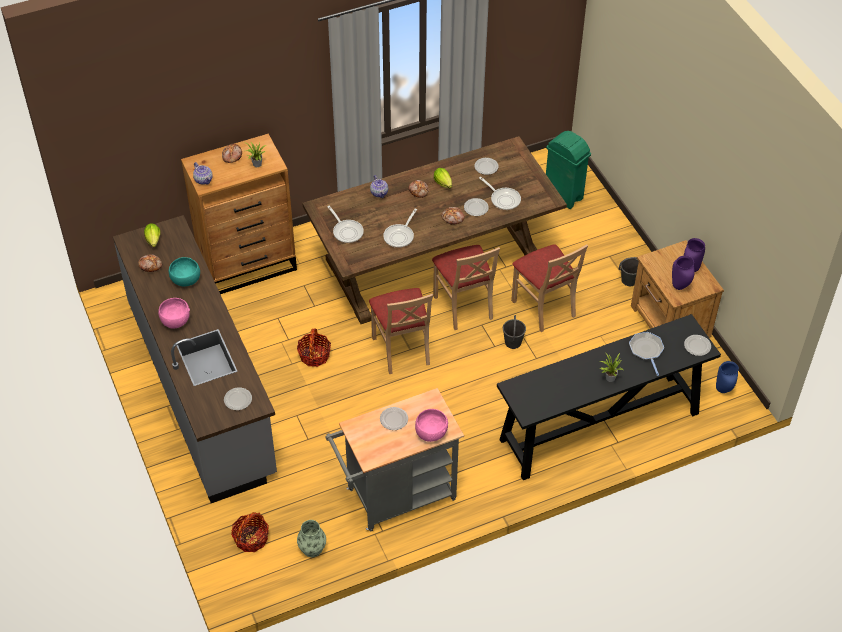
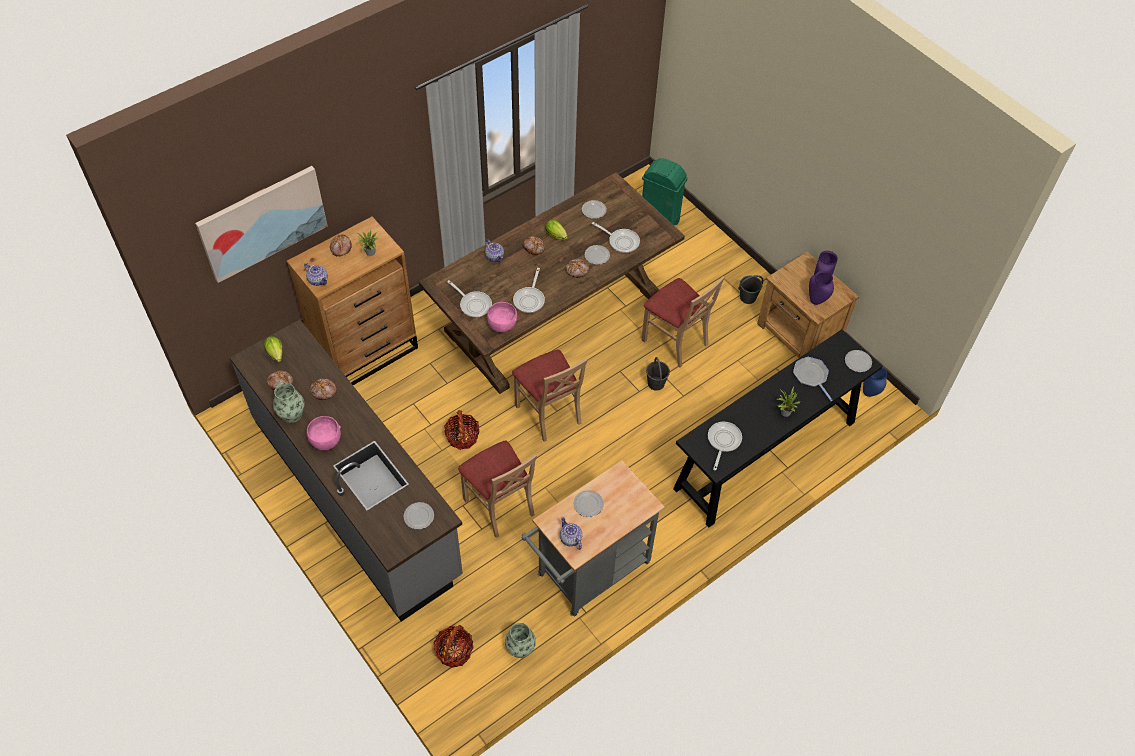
camera: 15 degrees left, 5 degrees up
turquoise bowl [169,257,200,287] -> bread [310,378,337,400]
pink bowl [415,409,448,442] -> pink bowl moved to [487,302,517,332]
beige chair [432,245,500,330] -> beige chair moved to [458,440,537,538]
none -> picture [195,166,328,283]
none -> vase [273,383,305,423]
none -> teapot [560,516,582,550]
none -> frying pan [708,422,742,470]

